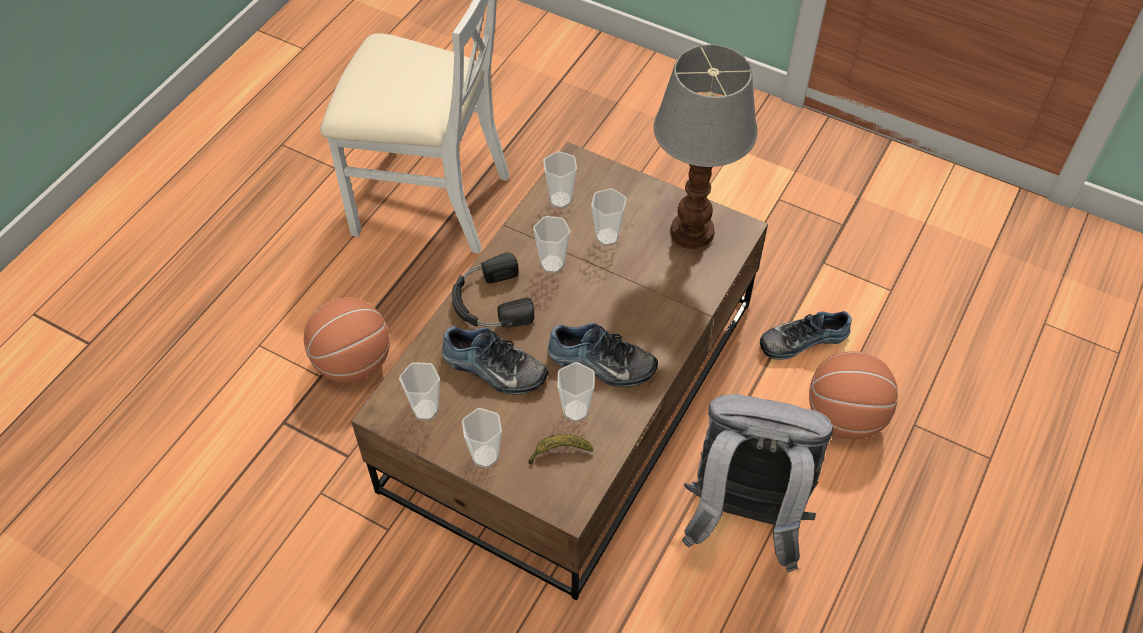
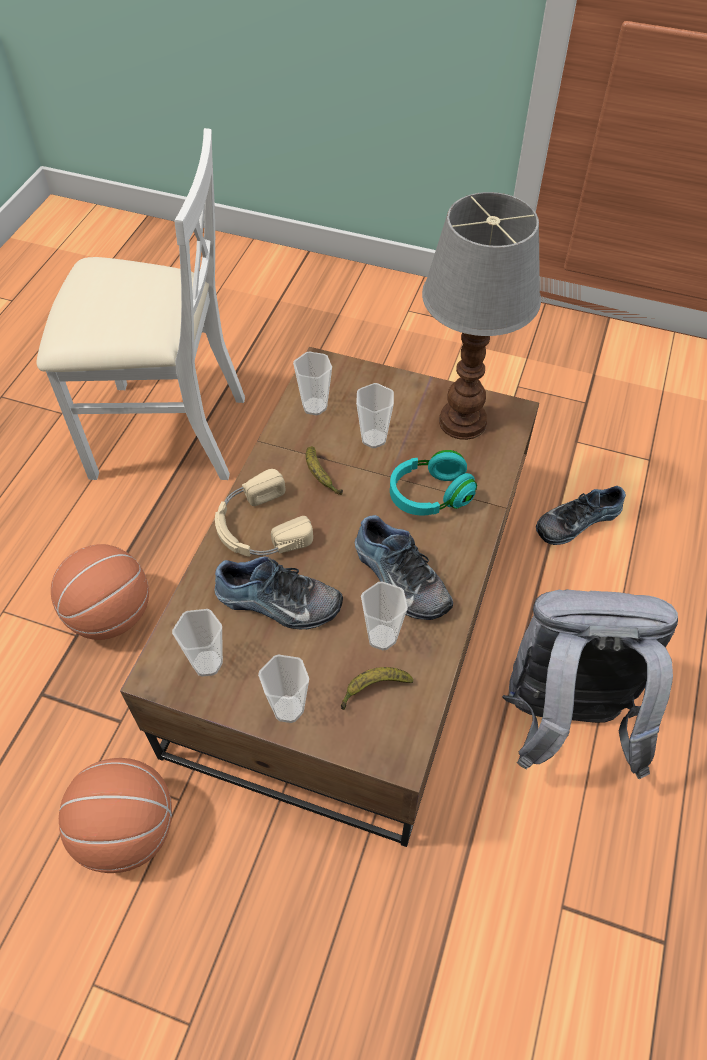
camera: 10 degrees left, 0 degrees up
black headphones [452,253,534,328] -> beige headphones [215,469,313,557]
cup [533,216,570,273] -> banana [306,446,343,495]
shoe [547,323,658,387] -> shoe turned 45 degrees clockwise [355,515,453,620]
basketball [809,351,898,439] -> basketball moved to [59,758,172,873]
none -> turquoise headphones [390,450,477,515]

